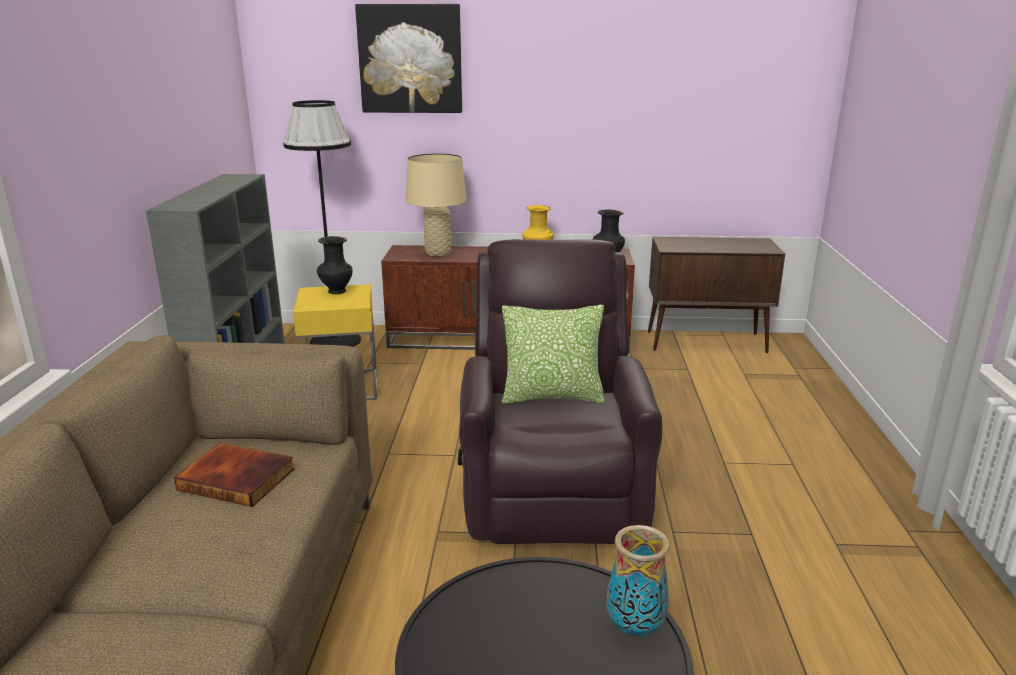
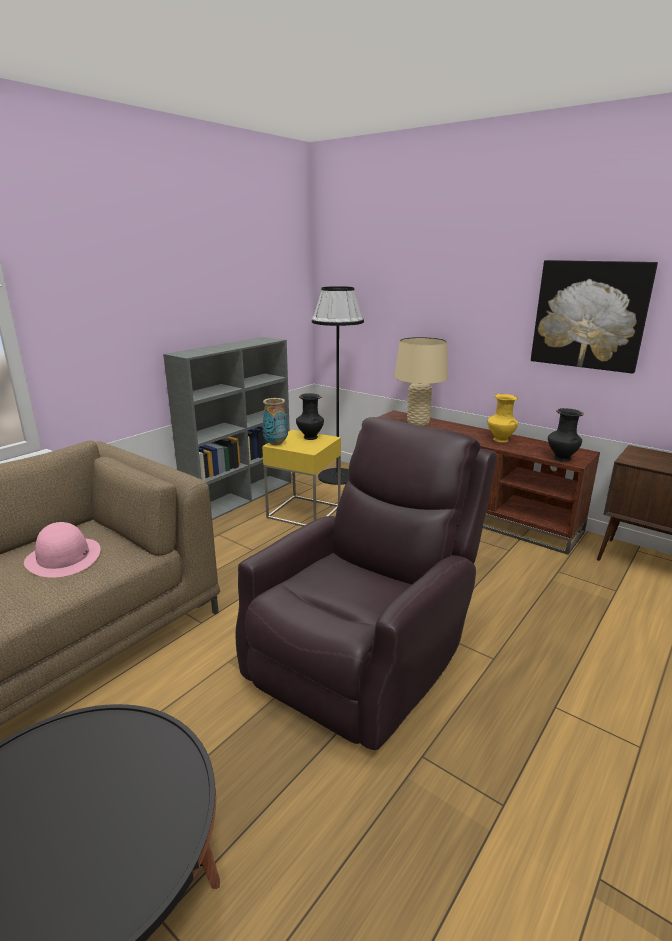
camera: 35 degrees right, 0 degrees up
book [174,443,294,507] -> pink hat [24,522,100,578]
picture [355,4,462,113] -> picture moved to [531,260,658,374]
pillow [502,305,605,403] -> none
vase [607,525,669,637] -> vase moved to [262,398,288,445]

